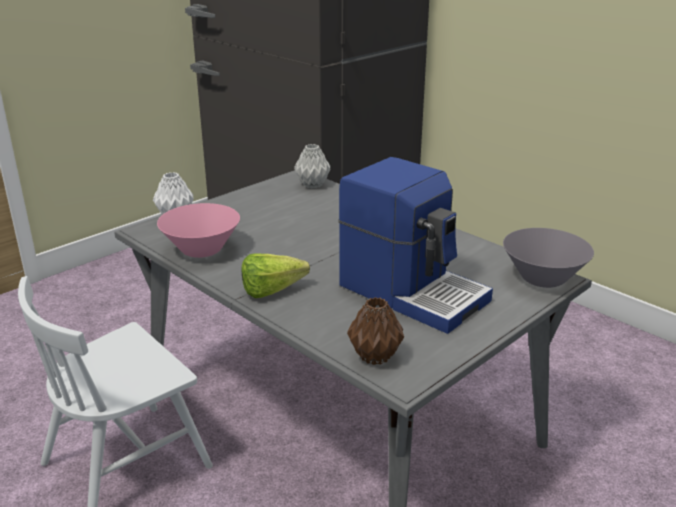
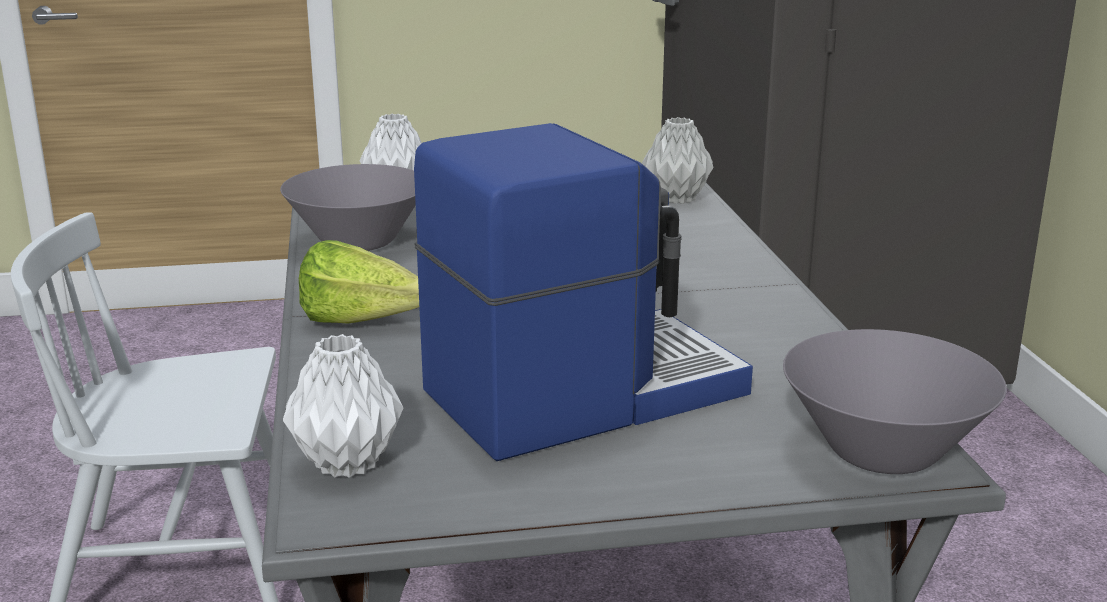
camera: 35 degrees right, 5 degrees down
pink bowl [157,203,240,258] -> grey bowl [280,164,416,251]
coffee machine [339,157,493,334] -> coffee machine turned 105 degrees counterclockwise [414,123,753,461]
brown vase [347,297,404,365] -> white vase [283,334,403,478]

